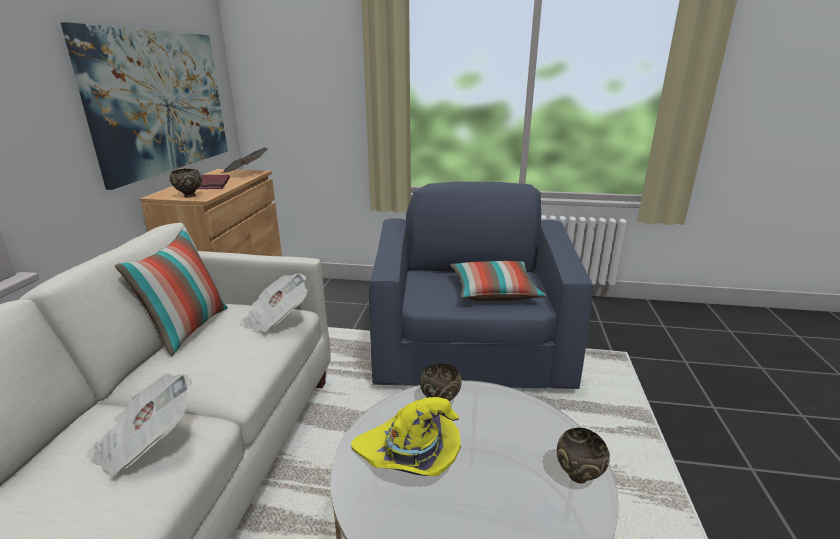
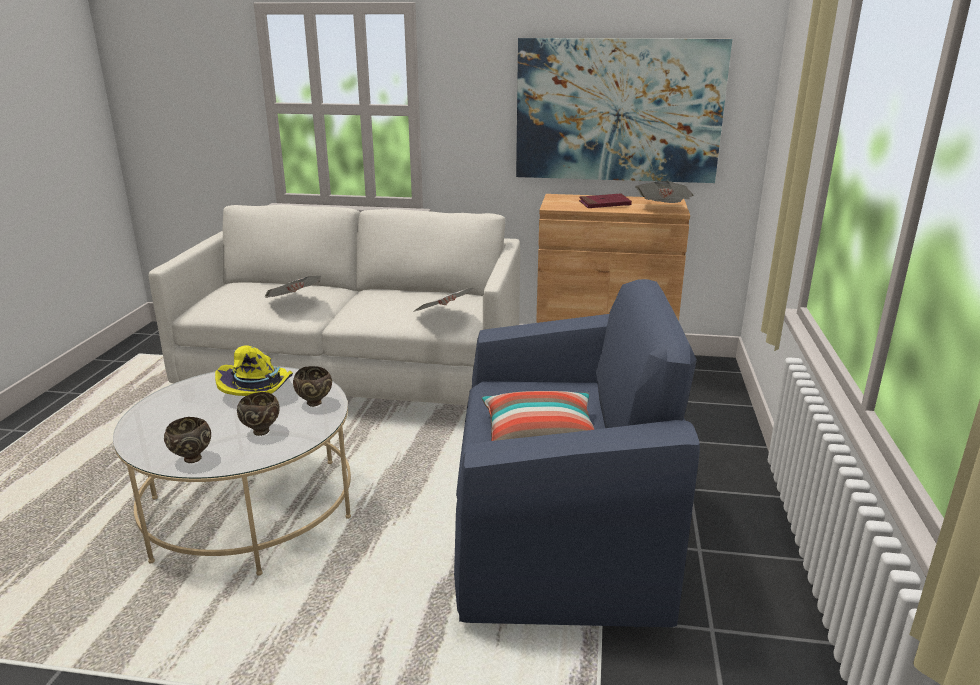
camera: 90 degrees right, 0 degrees up
pillow [115,228,228,356] -> none
brown bowl [170,169,202,198] -> brown bowl moved to [237,392,280,436]

